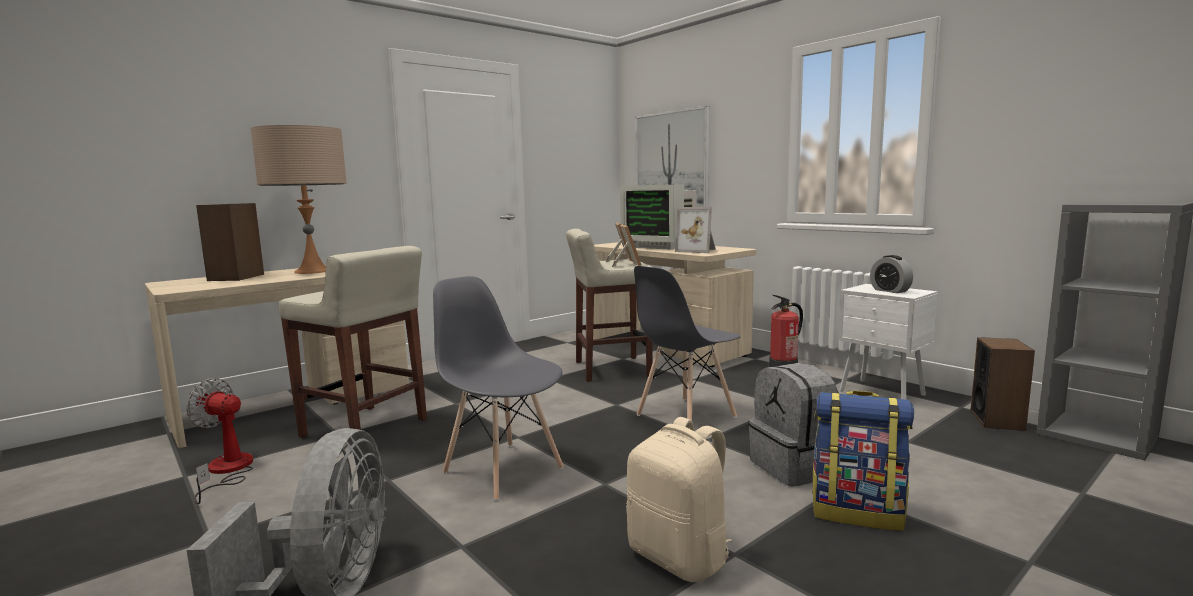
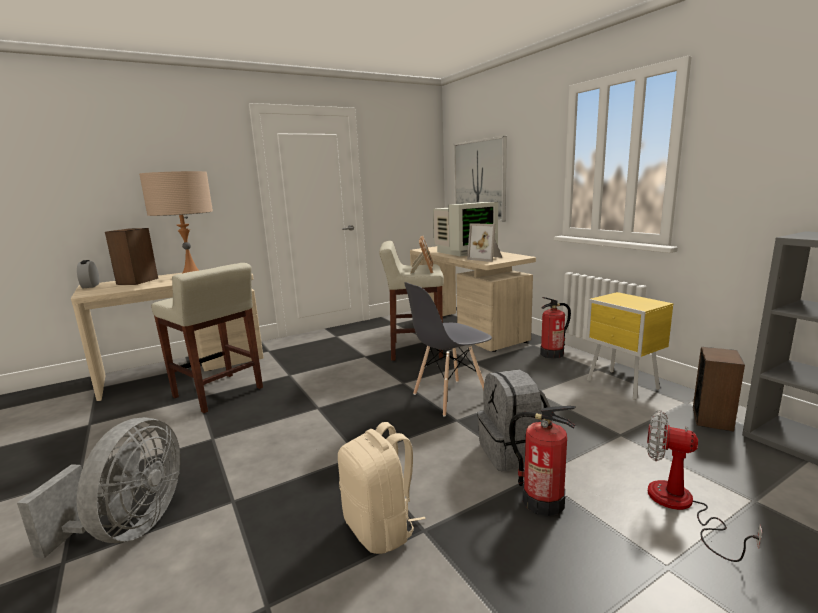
camera: 10 degrees right, 5 degrees up
fan [186,378,253,504] -> fan moved to [647,410,762,562]
grey chair [433,276,564,501] -> none
monitor [620,184,697,250] -> monitor turned 75 degrees counterclockwise [433,202,498,256]
backpack [812,391,914,531] -> fire extinguisher [509,406,576,516]
white nightstand [838,284,938,399] -> yellow nightstand [586,292,674,400]
alarm clock [870,255,913,293] -> alarm clock moved to [77,260,99,289]

